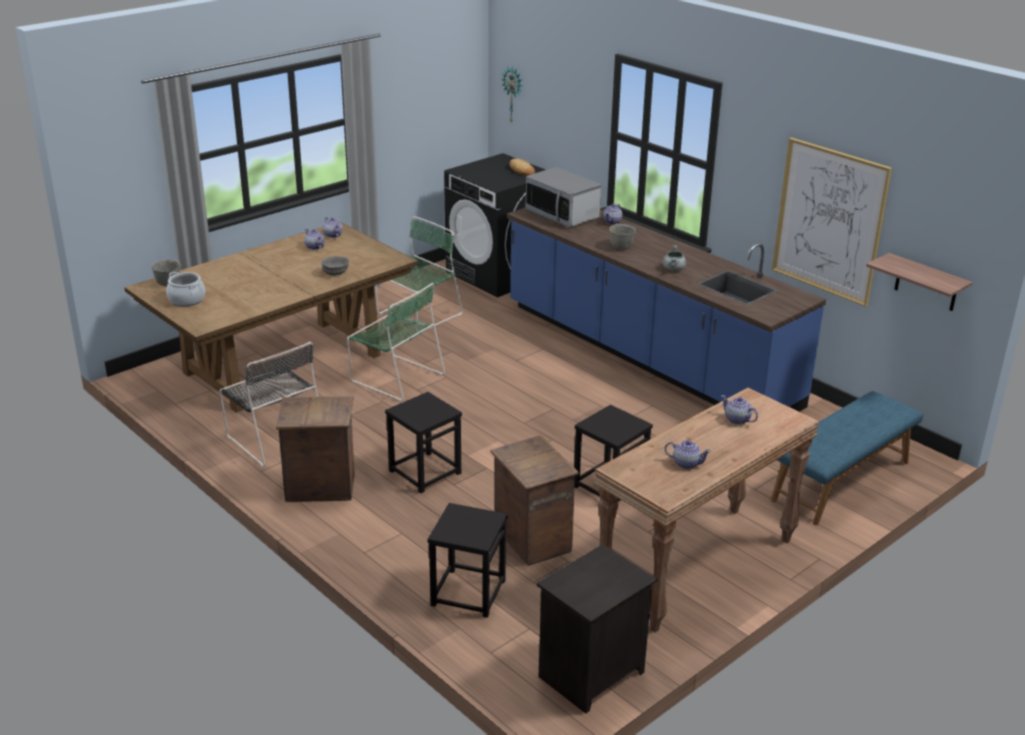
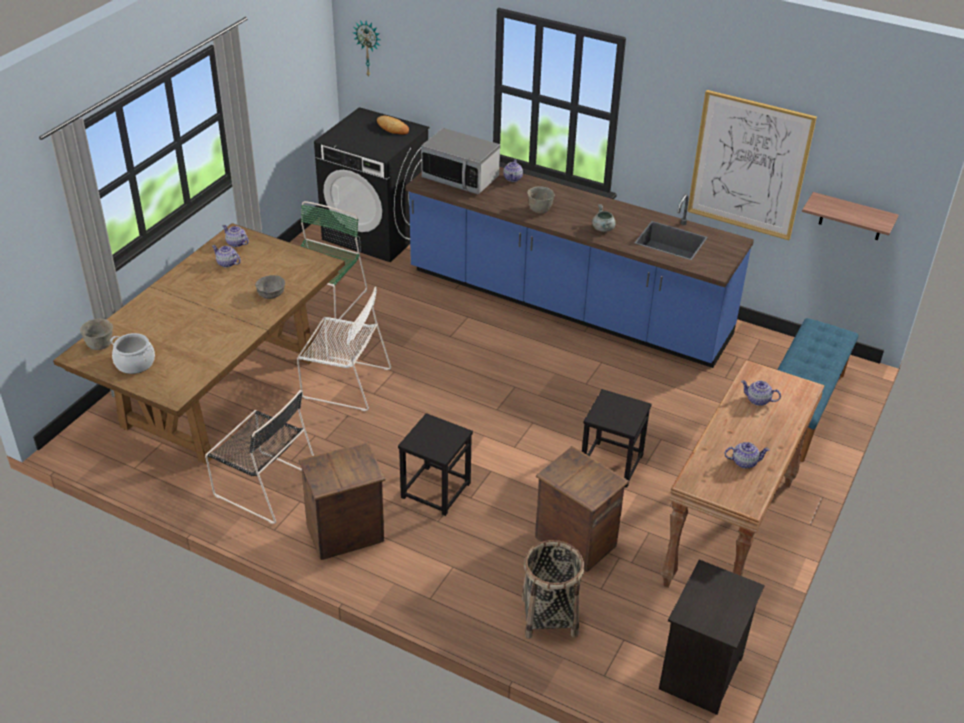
camera: 20 degrees left, 10 degrees up
green chair [347,283,445,401] -> white chair [297,286,391,411]
black stool [428,503,508,618] -> basket [522,540,584,639]

